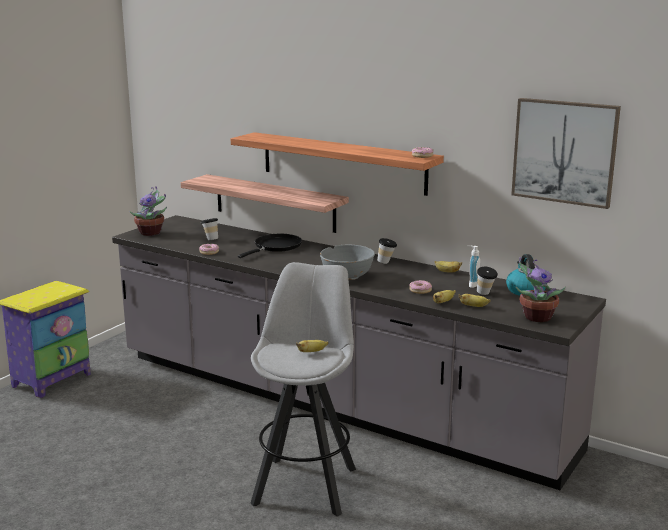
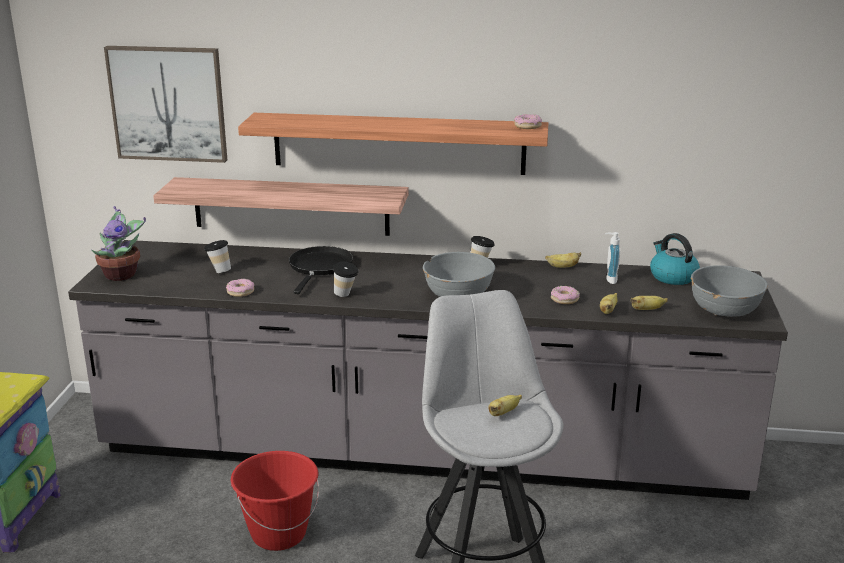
camera: 25 degrees left, 5 degrees up
cup [477,267,498,295] -> cup moved to [333,262,359,297]
picture [511,98,621,209] -> picture moved to [104,46,227,163]
potted plant [516,257,566,322] -> grey bowl [691,266,768,317]
none -> red bucket [231,451,319,551]

